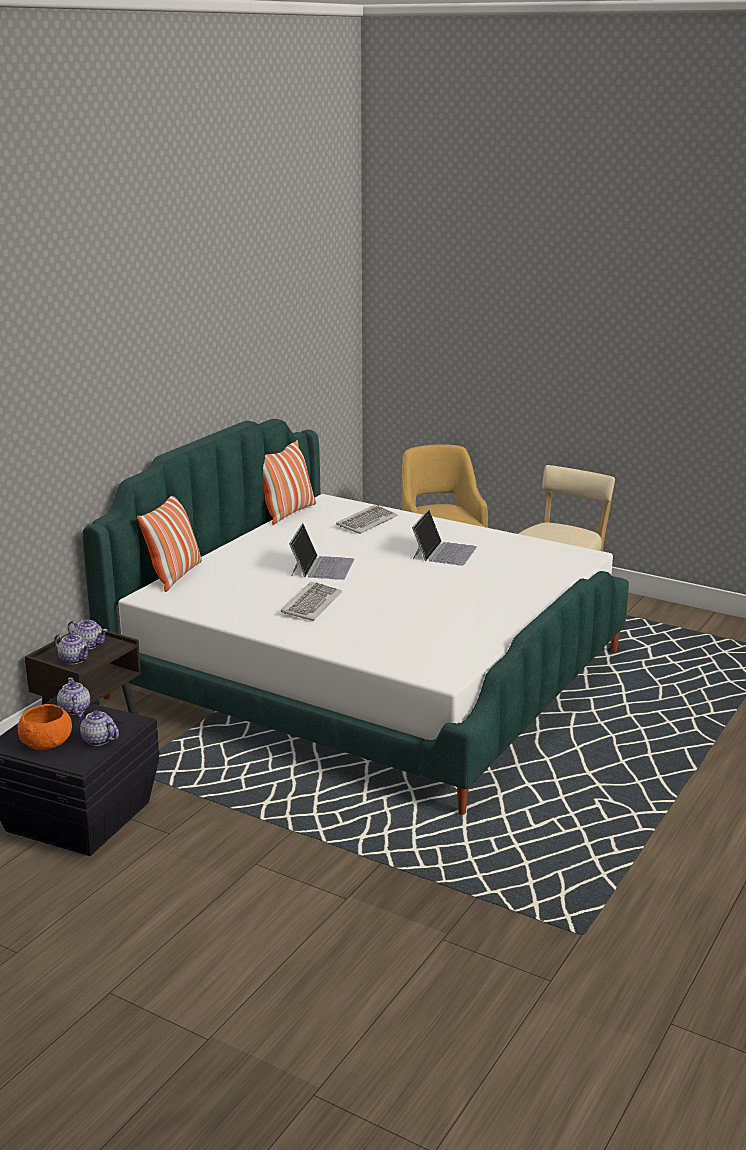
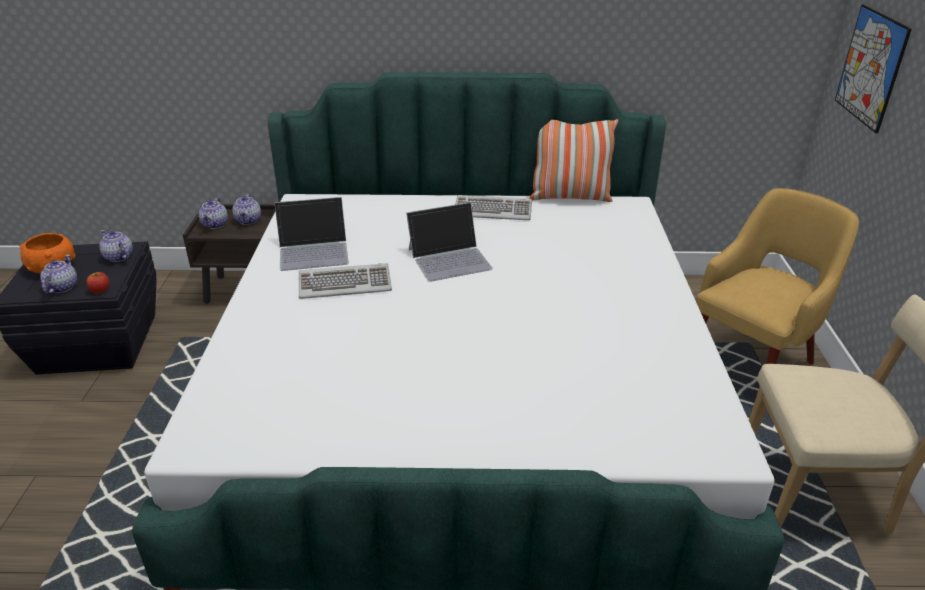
camera: 60 degrees right, 10 degrees up
teapot [57,677,90,715] -> teapot turned 90 degrees counterclockwise [99,230,133,262]
pillow [137,496,202,592] -> none
keyboard [336,505,397,534] -> keyboard moved to [455,195,532,220]
laptop [412,509,477,566] -> laptop moved to [274,197,349,271]
none -> apple [86,272,109,294]
none -> picture [835,5,912,133]

